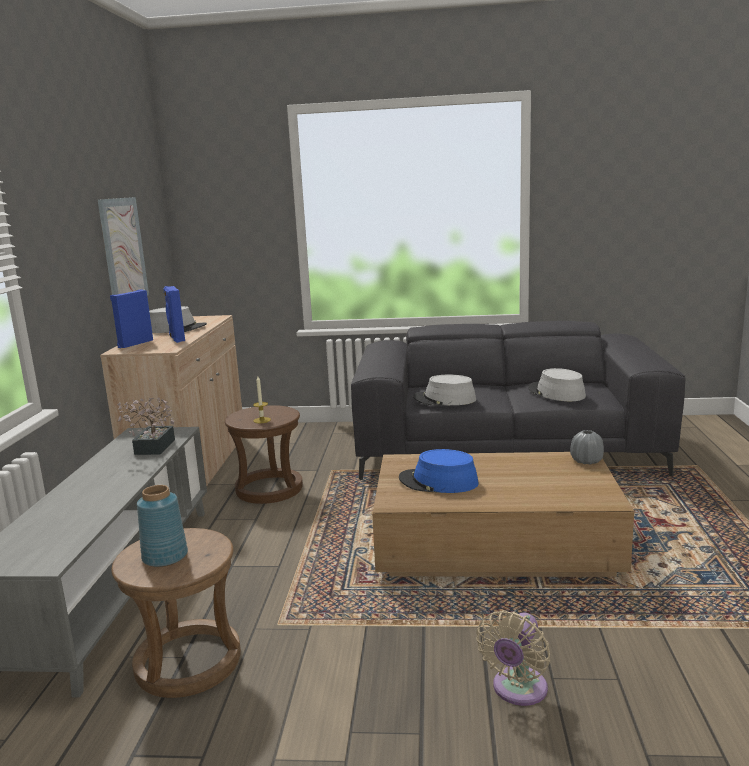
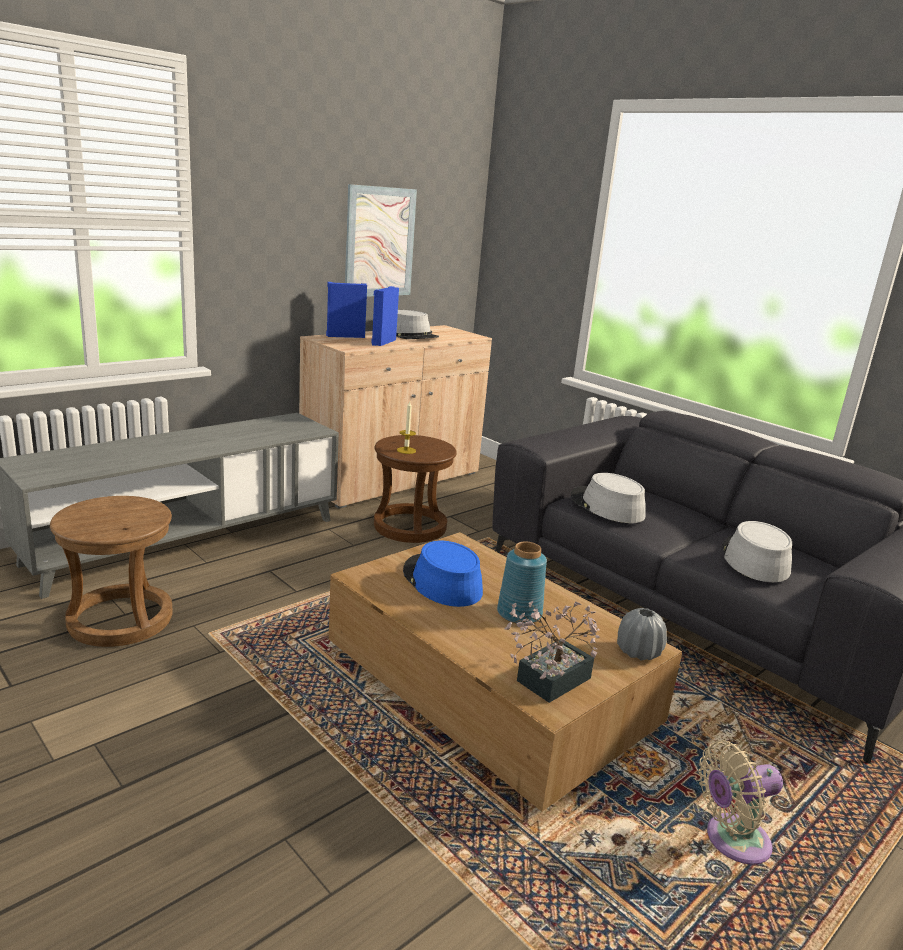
camera: 40 degrees right, 5 degrees up
potted plant [118,397,175,455] -> potted plant moved to [505,601,600,703]
blue vase [137,485,188,567] -> blue vase moved to [497,542,547,624]
beige fan [476,610,550,706] -> beige fan moved to [698,740,783,865]

